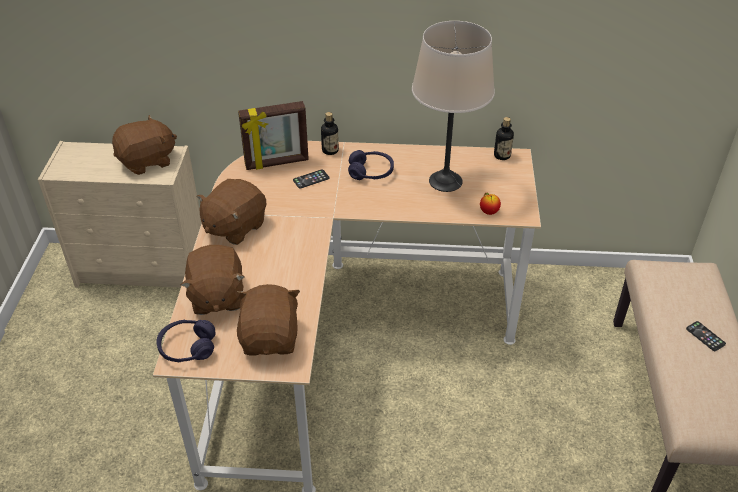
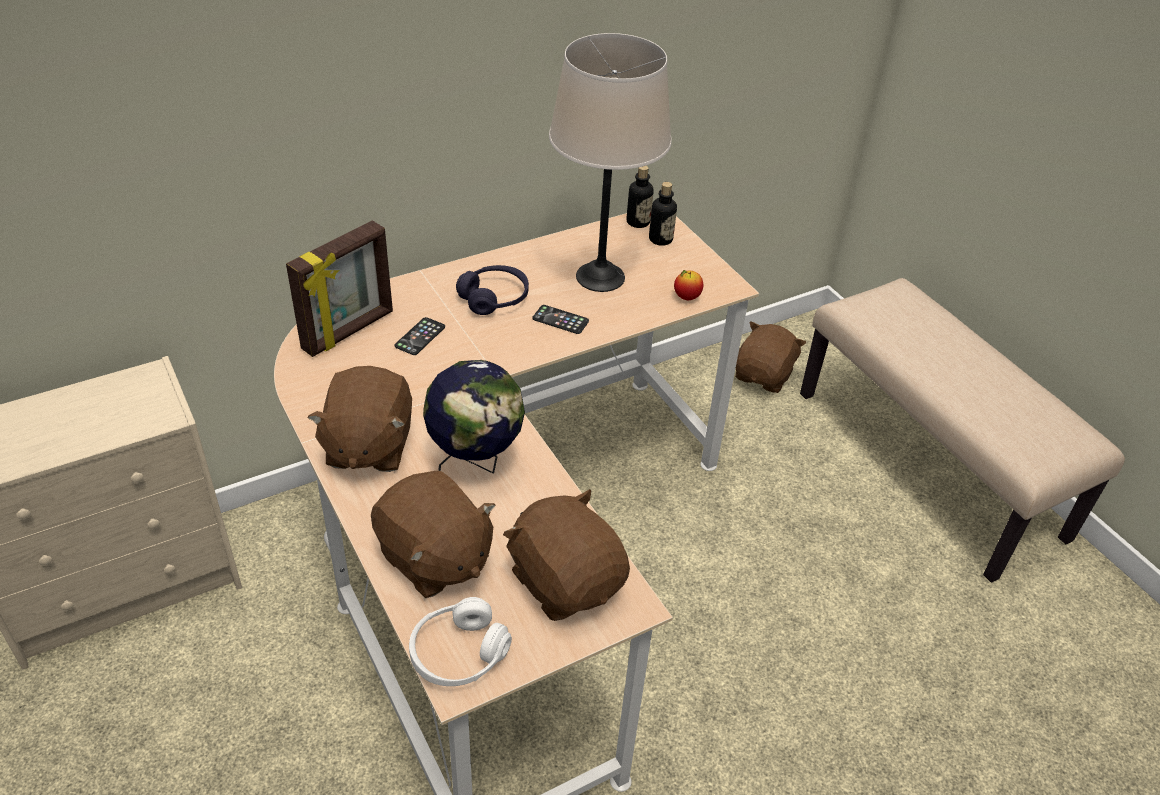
camera: 35 degrees left, 0 degrees up
brown plush toy [112,115,177,175] -> brown plush toy moved to [735,321,806,393]
purple headphones [157,320,216,362] -> white headphones [409,597,512,686]
bottle [321,112,339,155] -> bottle moved to [649,182,677,246]
phone [686,321,726,351] -> phone moved to [533,305,589,334]
none -> globe [423,360,525,473]

